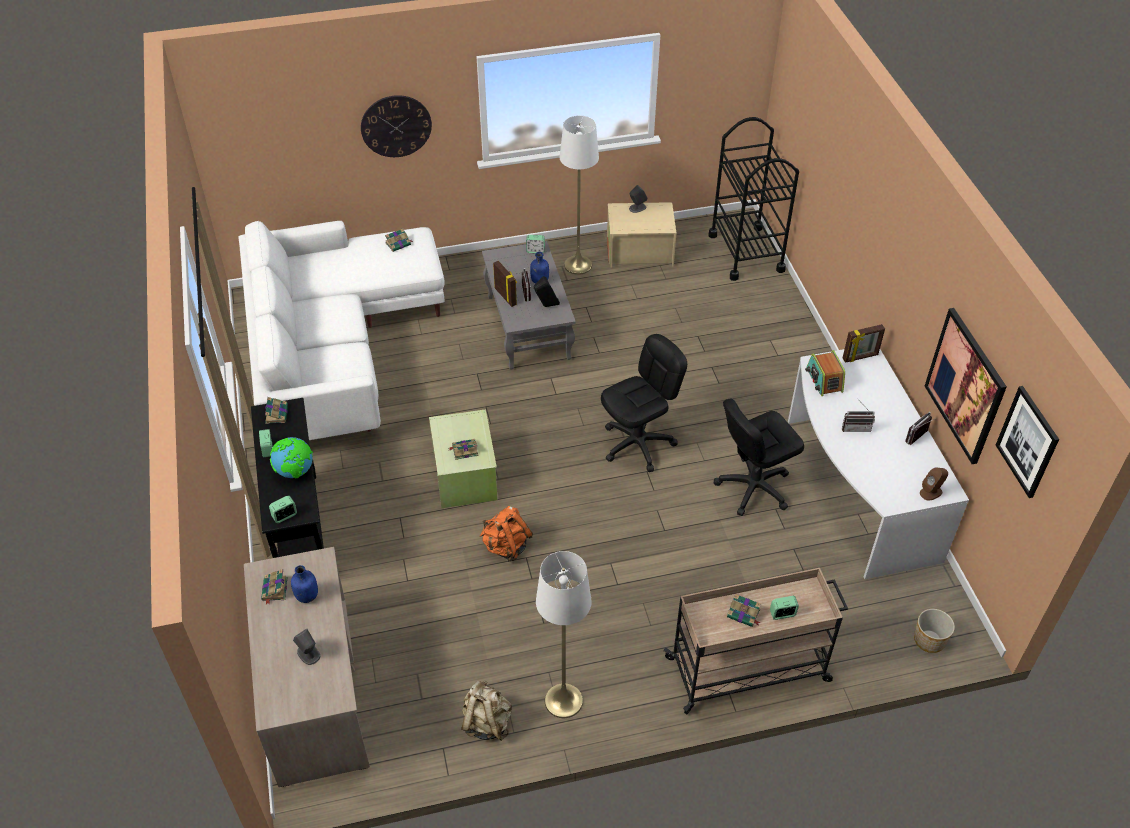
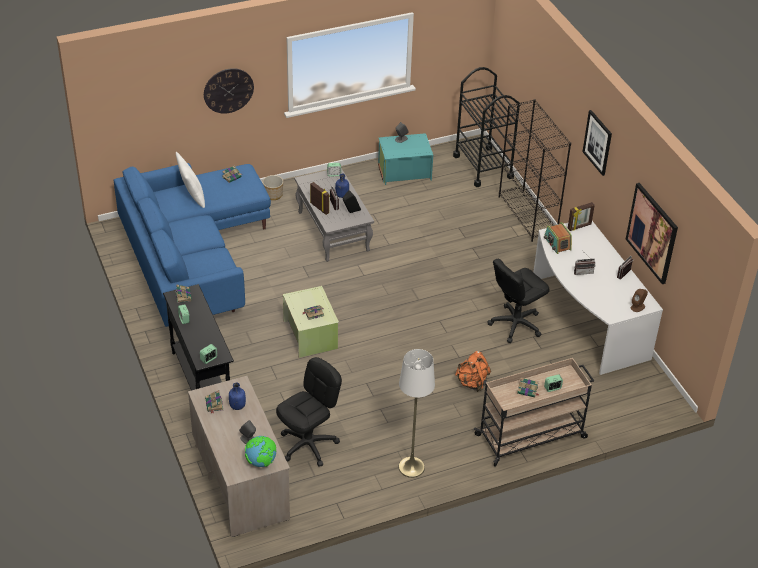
camera: 10 degrees left, 5 degrees down
white sofa [238,221,445,440] -> blue sofa [114,163,271,327]
globe [270,437,313,478] -> globe moved to [245,436,277,467]
beige backpack [461,680,512,741] -> none
orange backpack [480,506,533,562] -> orange backpack moved to [455,351,491,392]
white floor lamp [560,116,599,275] -> none
black office chair [601,334,687,472] -> black office chair moved to [276,357,342,467]
beige storage box [607,202,677,268] -> turquoise storage box [378,133,433,185]
planter [914,609,955,653] -> planter moved to [263,175,283,200]
picture [996,386,1059,498] -> picture moved to [583,110,612,176]
none -> white pillow [176,152,205,208]
none -> black bookcase [499,99,571,242]

